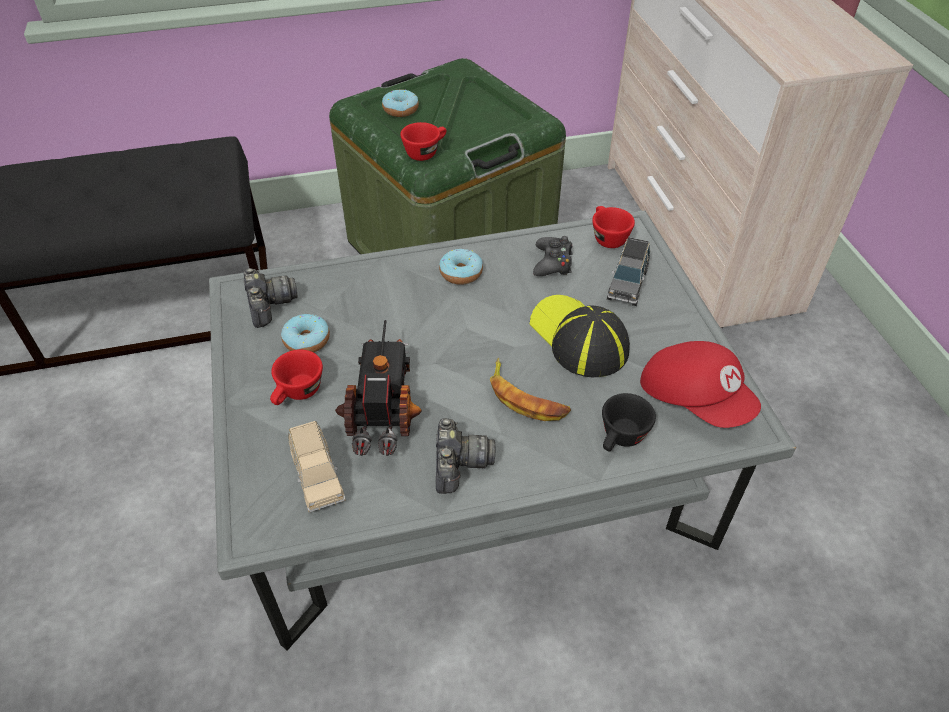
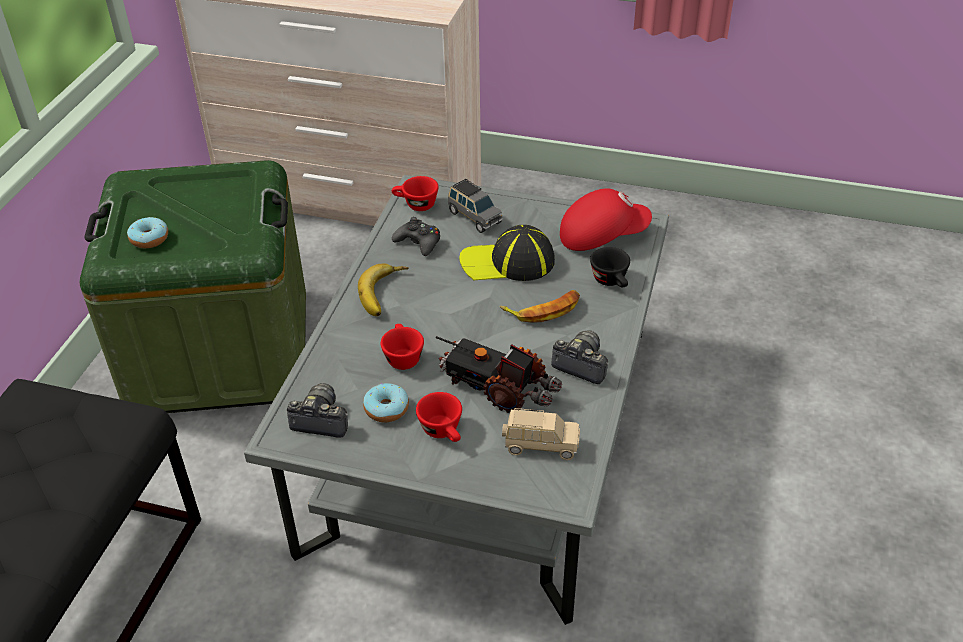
camera: 60 degrees left, 5 degrees down
red cup [400,122,447,161] -> red cup moved to [381,324,424,370]
donut [439,249,483,285] -> banana [358,264,409,316]

